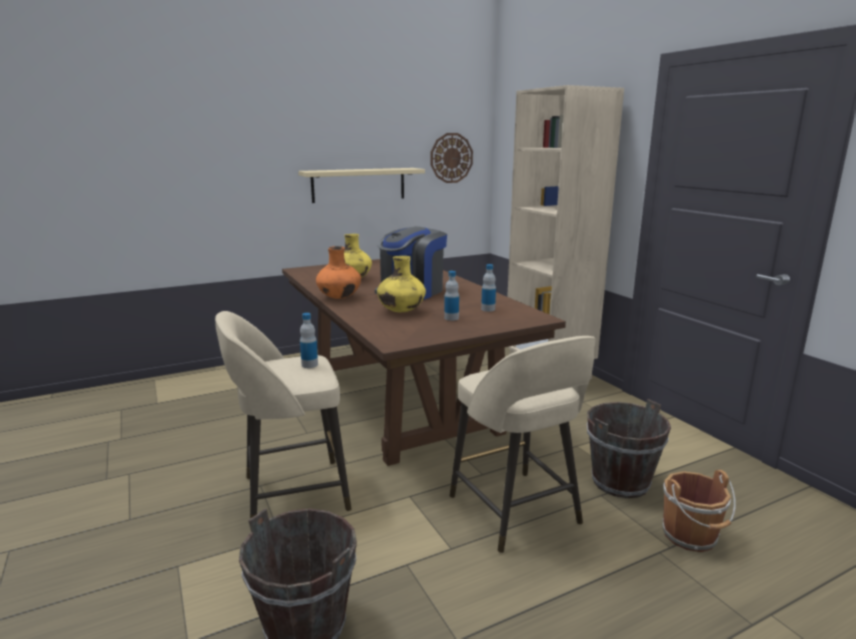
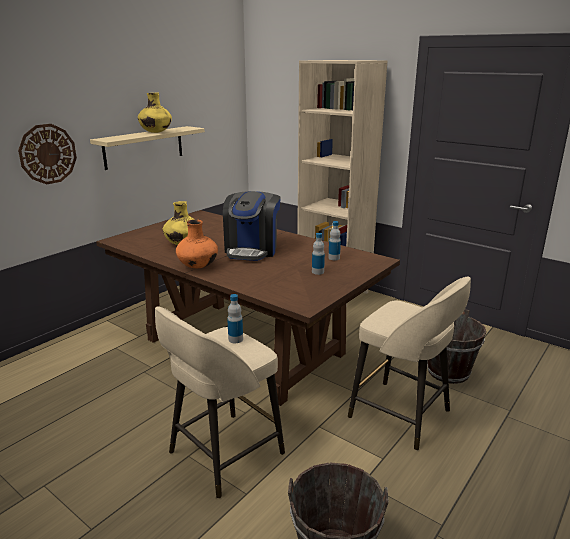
camera: 25 degrees left, 5 degrees up
yellow vase [377,256,426,312] -> yellow vase moved to [138,93,172,133]
wall clock [431,133,473,183] -> wall clock moved to [18,124,77,184]
brown bucket [662,470,736,552] -> none

